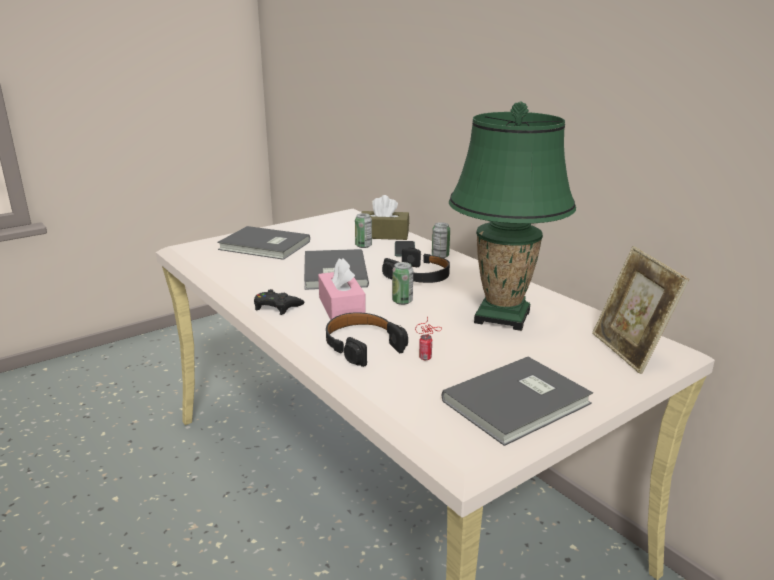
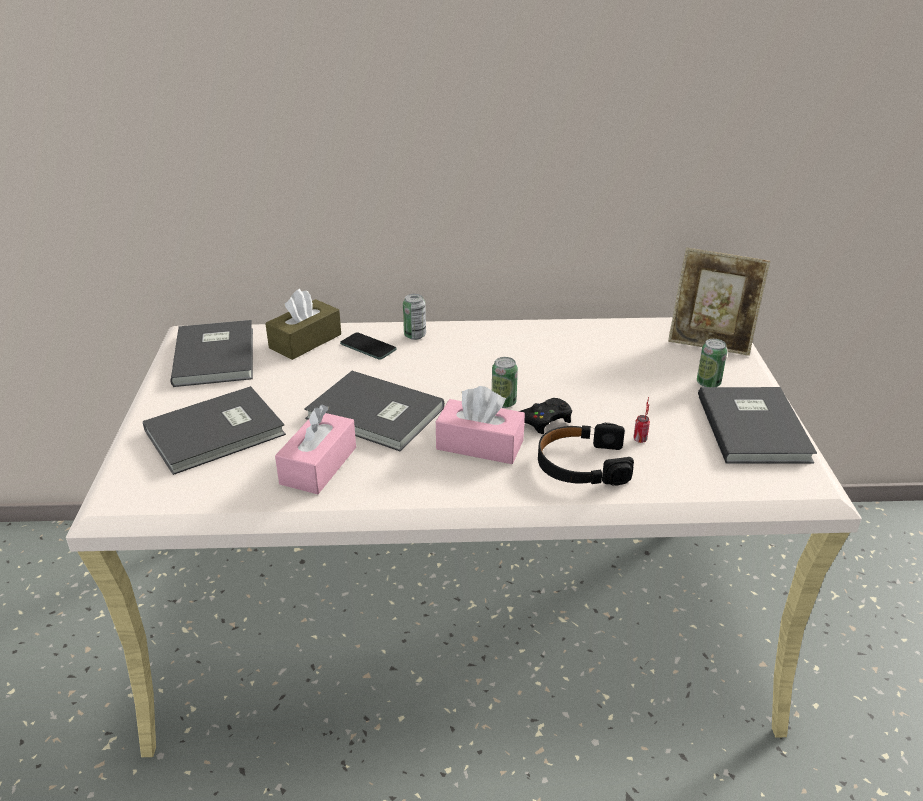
camera: 55 degrees left, 10 degrees up
black game controller [254,289,304,315] -> black game controller moved to [519,398,572,434]
can [355,213,372,248] -> can moved to [697,339,728,387]
black headphones [382,248,450,283] -> none
green table lamp [449,102,576,331] -> none
none -> grey book [171,320,253,387]
none -> pink tissue box [275,405,356,494]

